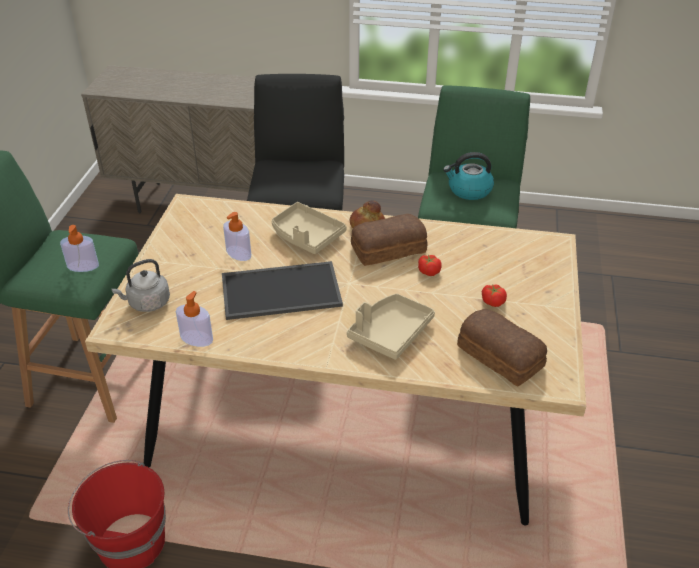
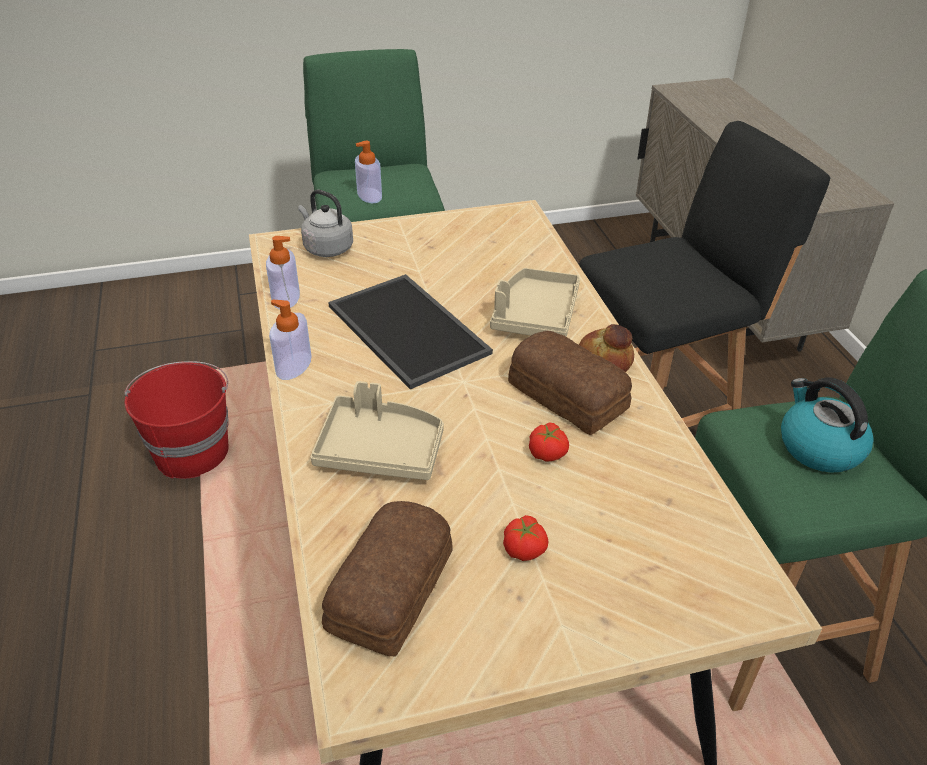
camera: 65 degrees right, 0 degrees up
soap dispenser [223,212,251,261] -> soap dispenser moved to [269,300,312,380]

